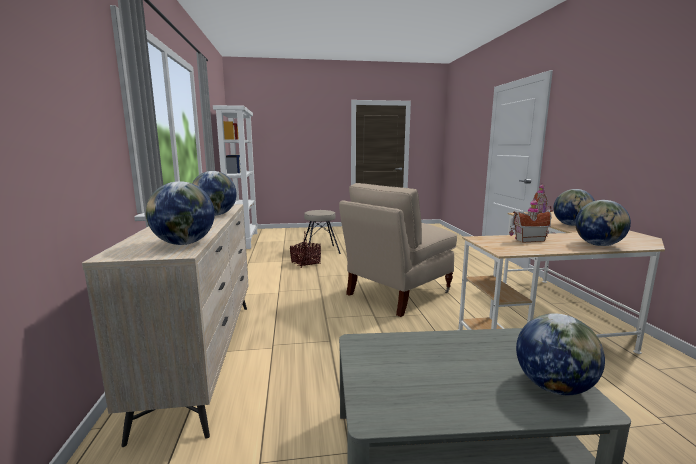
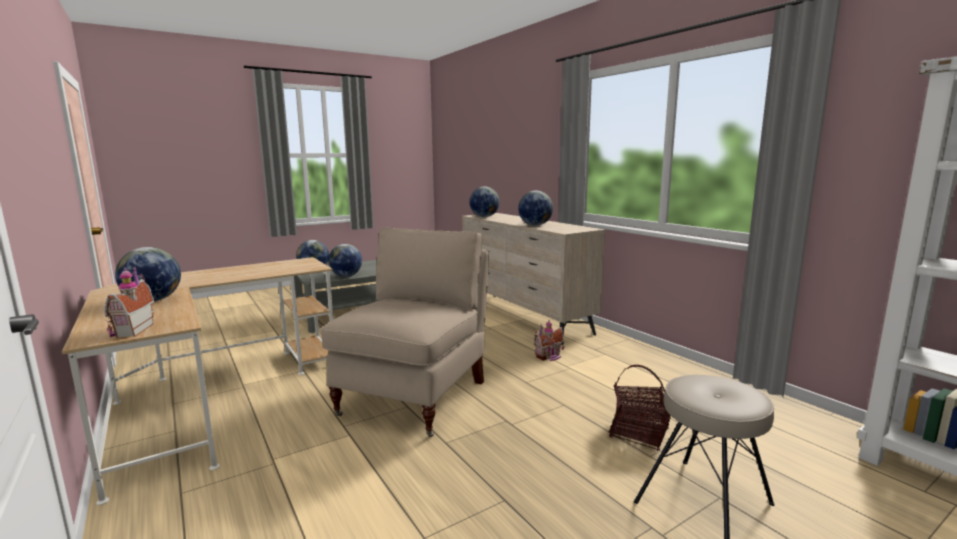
camera: 155 degrees right, 0 degrees up
toy house [509,198,553,243] -> toy house moved to [534,320,565,361]
globe [575,200,631,246] -> globe moved to [328,244,362,277]

